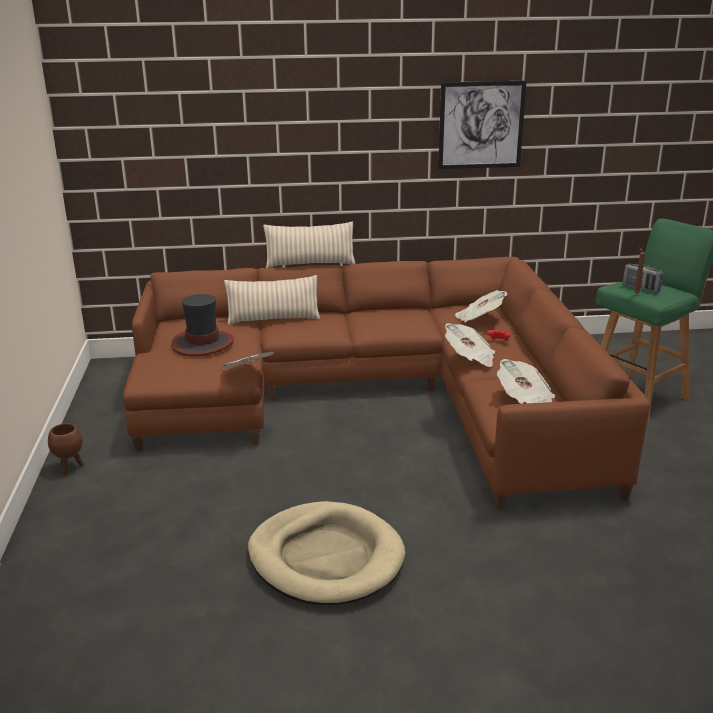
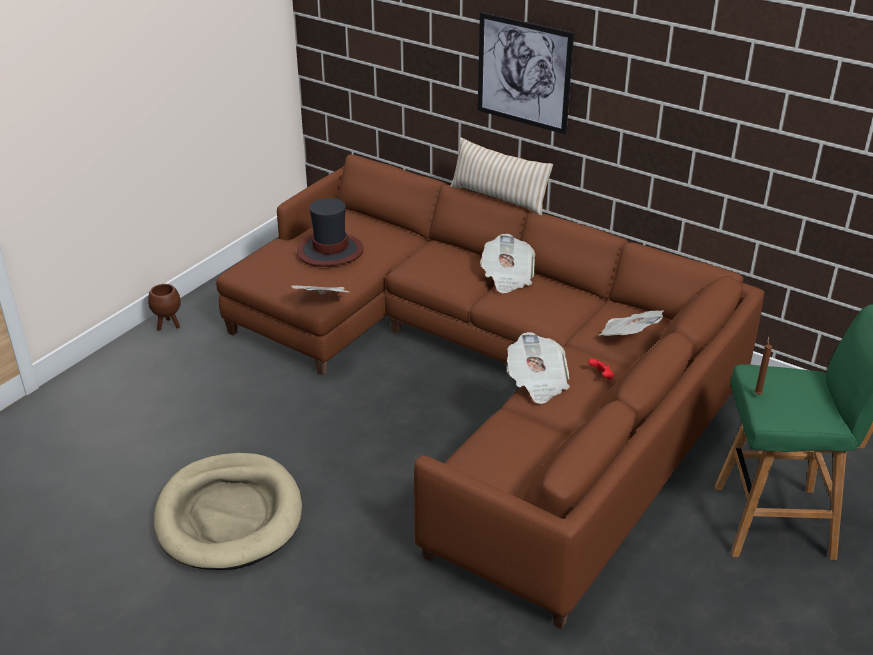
camera: 40 degrees right, 10 degrees up
beige pillow [224,275,320,325] -> none
picture [438,81,526,169] -> picture moved to [478,12,574,134]
newspaper [497,359,555,404] -> newspaper moved to [480,234,535,293]
radio [623,264,663,293] -> none

